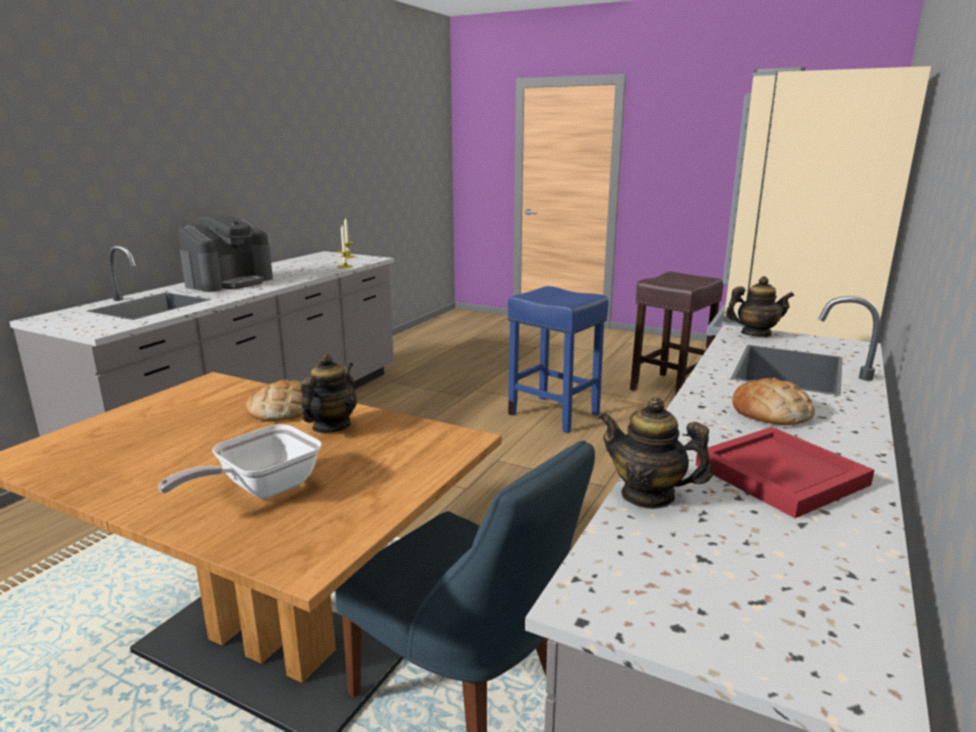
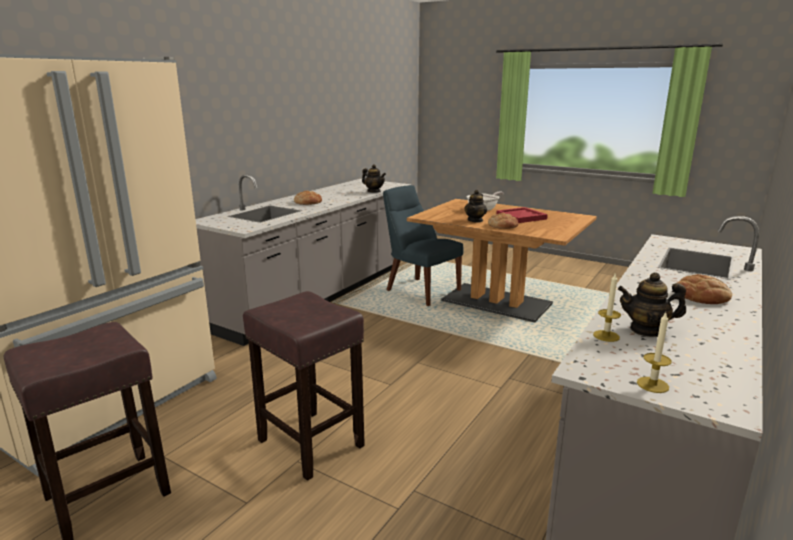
camera: 175 degrees left, 0 degrees up
coffee machine [178,215,273,292] -> bread [677,274,732,304]
blue stool [508,286,608,433] -> brown stool [243,291,365,481]
red tray [696,427,874,518] -> red tray moved to [496,207,548,223]
teapot [725,276,794,337] -> teapot moved to [618,272,686,337]

